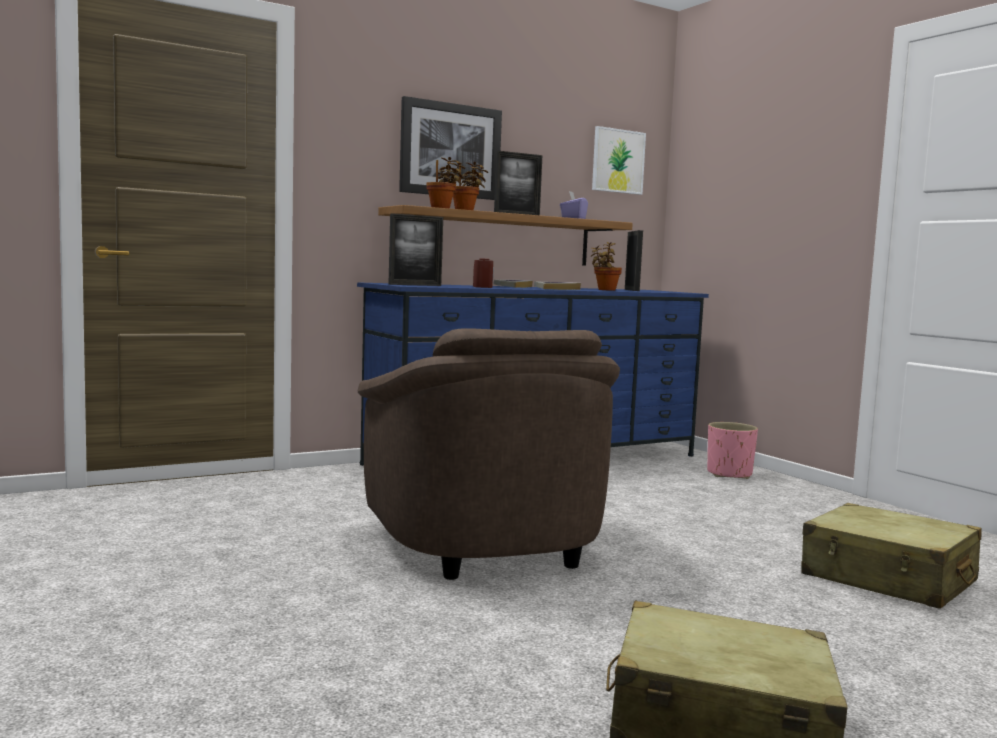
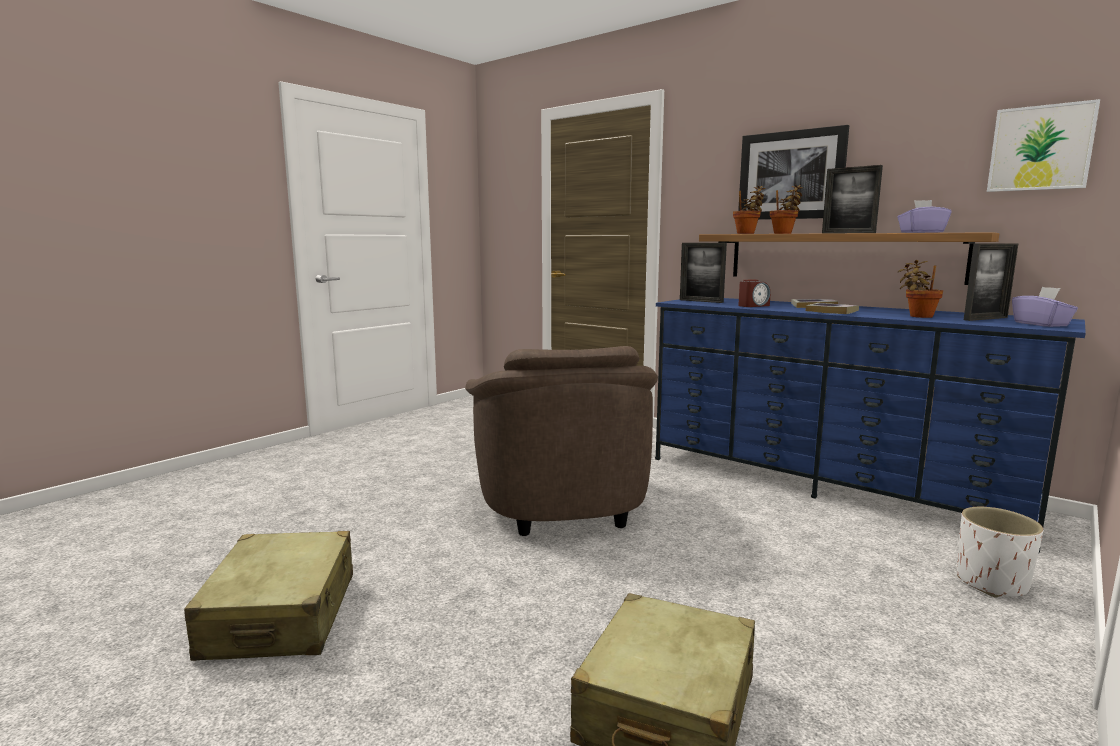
camera: 70 degrees right, 5 degrees up
brown armchair [357,328,620,580] -> brown armchair turned 60 degrees counterclockwise [465,346,658,536]
pink planter [707,422,758,479] -> white planter [957,507,1043,598]
none -> purple tissue box [1012,287,1078,327]

